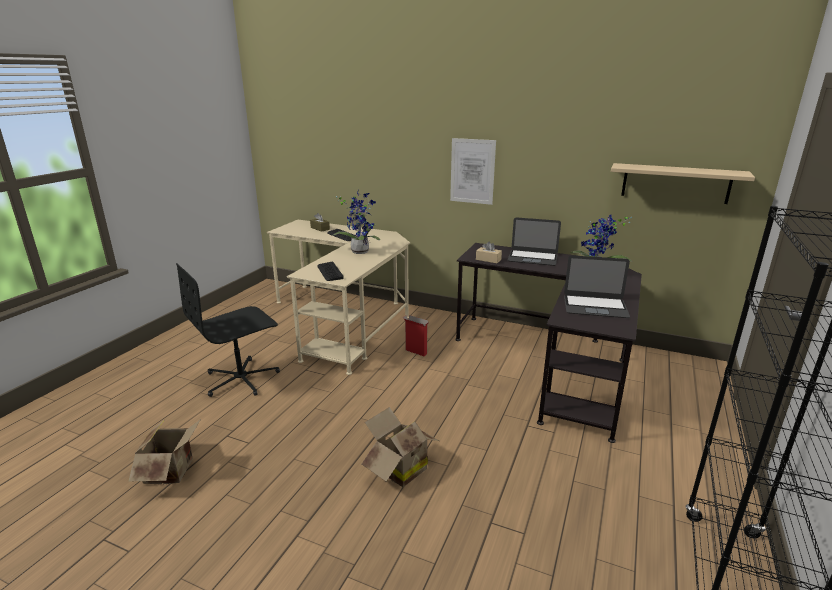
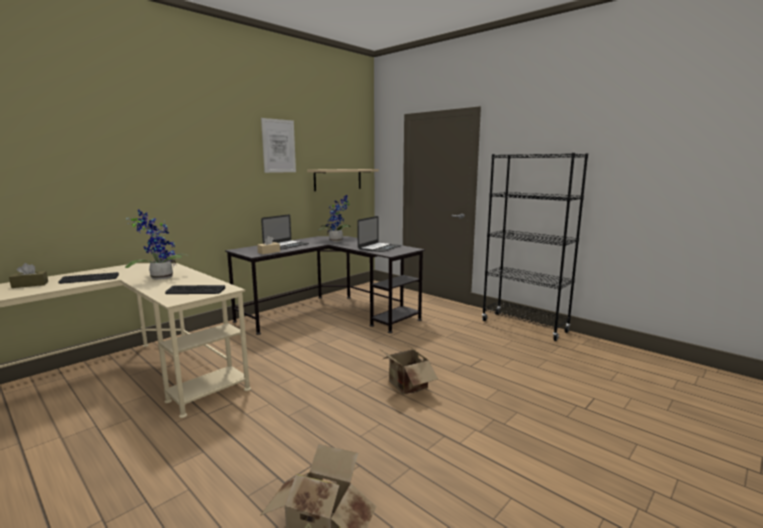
camera: 70 degrees left, 10 degrees down
black office chair [176,263,280,397] -> none
cardboard box [403,315,429,356] -> none
picture [450,138,496,205] -> picture moved to [261,118,296,173]

